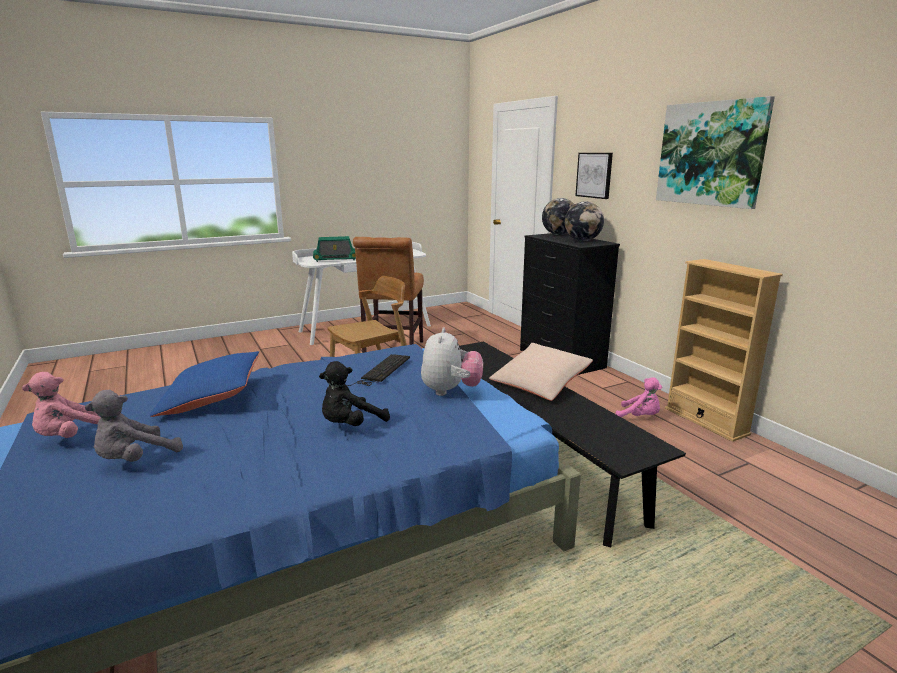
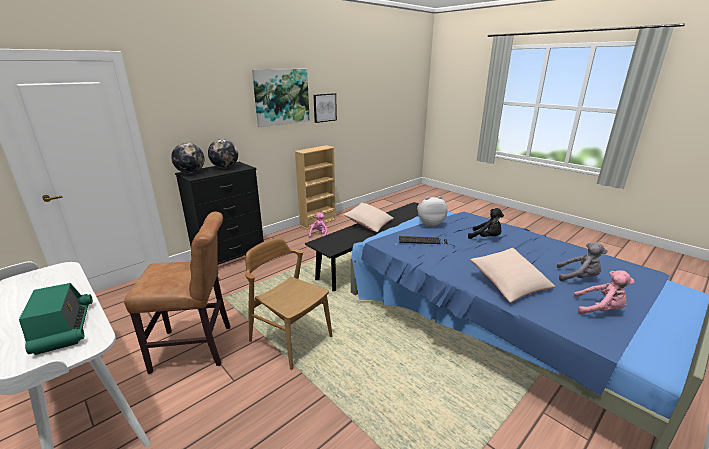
camera: 105 degrees left, 5 degrees up
blue pillow [150,351,260,417] -> beige pillow [470,248,555,303]
picture [575,153,613,199] -> picture moved to [313,93,337,123]

